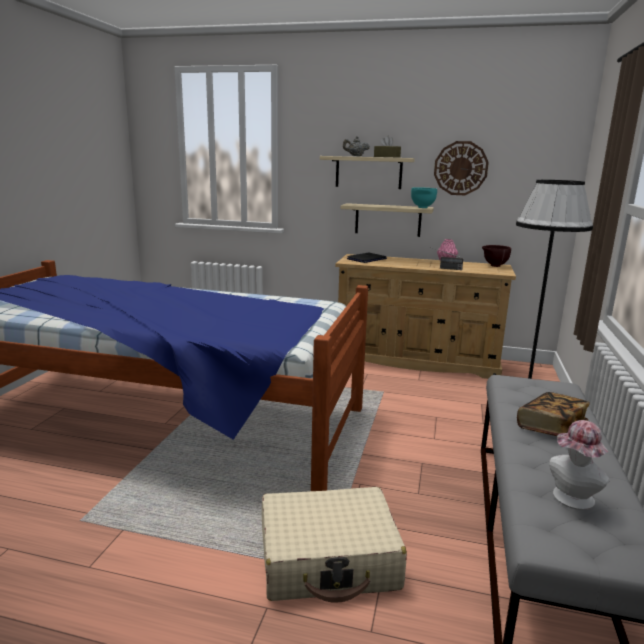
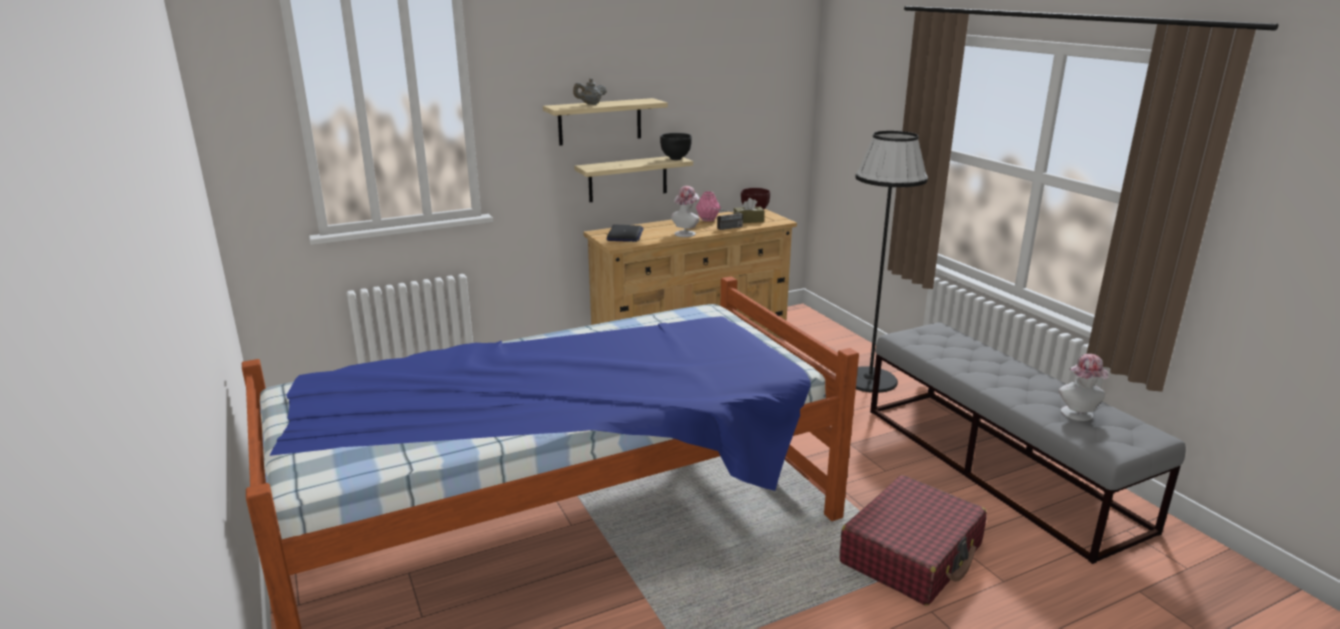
camera: 40 degrees left, 5 degrees up
beige suitcase [262,487,407,603] -> red suitcase [839,475,987,605]
brown tissue box [374,136,401,158] -> brown tissue box moved to [734,198,765,223]
turquoise bowl [411,187,437,208] -> black bowl [660,133,692,160]
wall clock [434,141,489,195] -> none
book [517,392,590,436] -> none
none -> hat [671,186,700,237]

